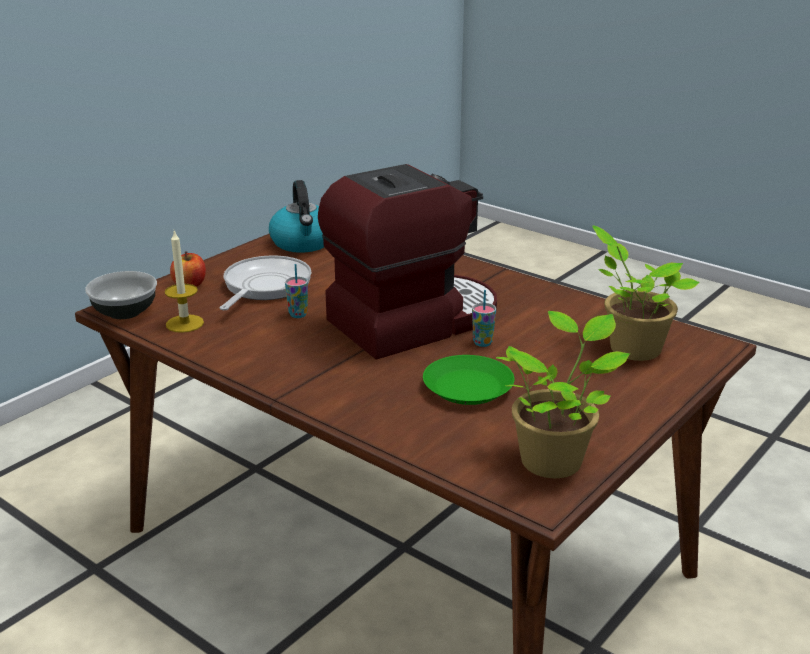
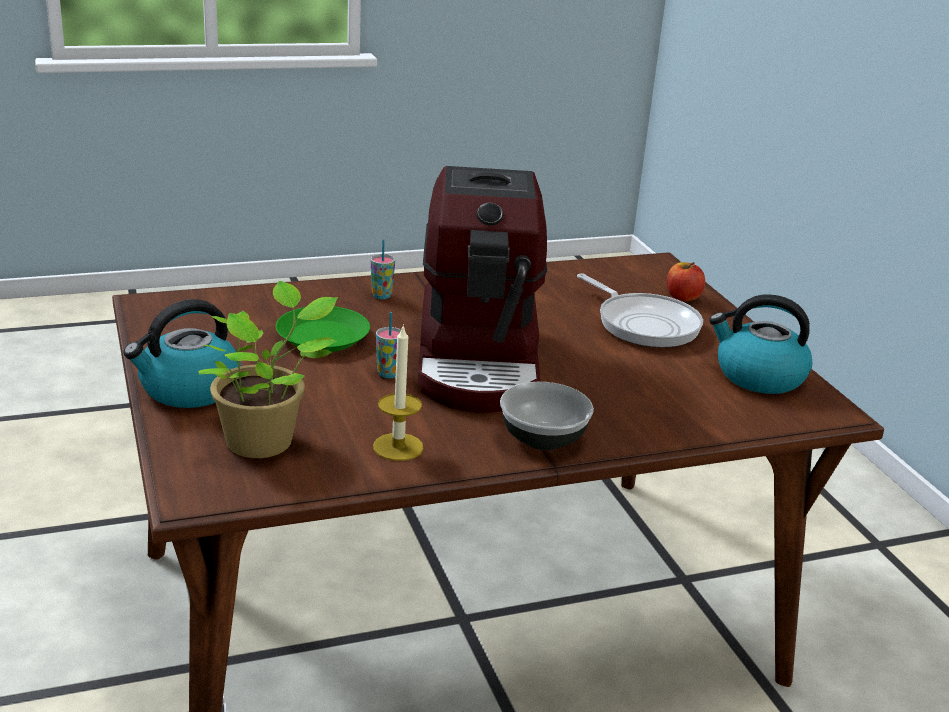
camera: 120 degrees right, 0 degrees up
bowl [85,271,157,319] -> bowl moved to [500,382,594,450]
candle [165,230,204,333] -> candle moved to [373,324,424,461]
cup [285,264,308,318] -> cup moved to [371,240,395,299]
potted plant [496,311,630,478] -> none
none -> kettle [123,299,241,408]

